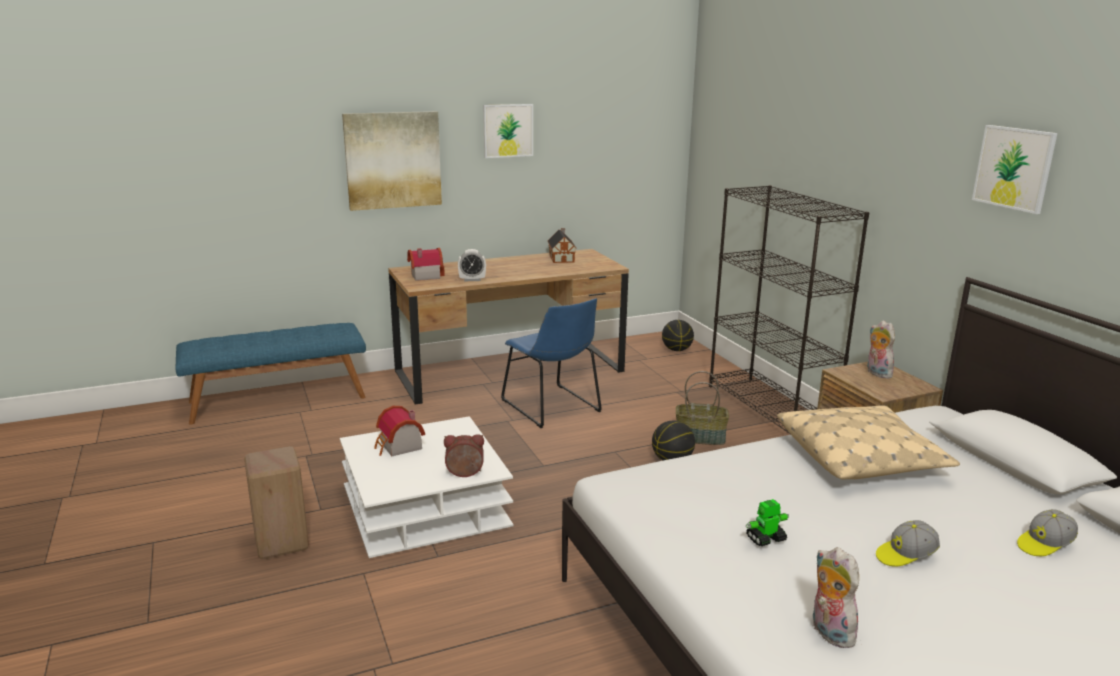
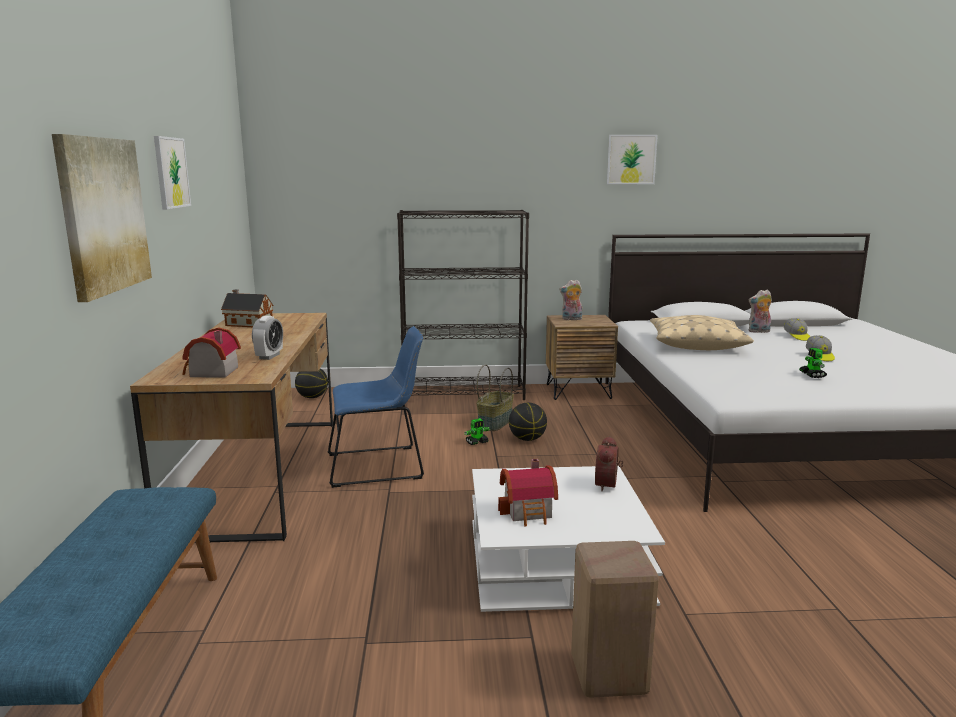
camera: 70 degrees left, 5 degrees down
plush toy [813,547,862,648] -> plush toy moved to [748,290,772,333]
none -> toy robot [464,418,490,445]

